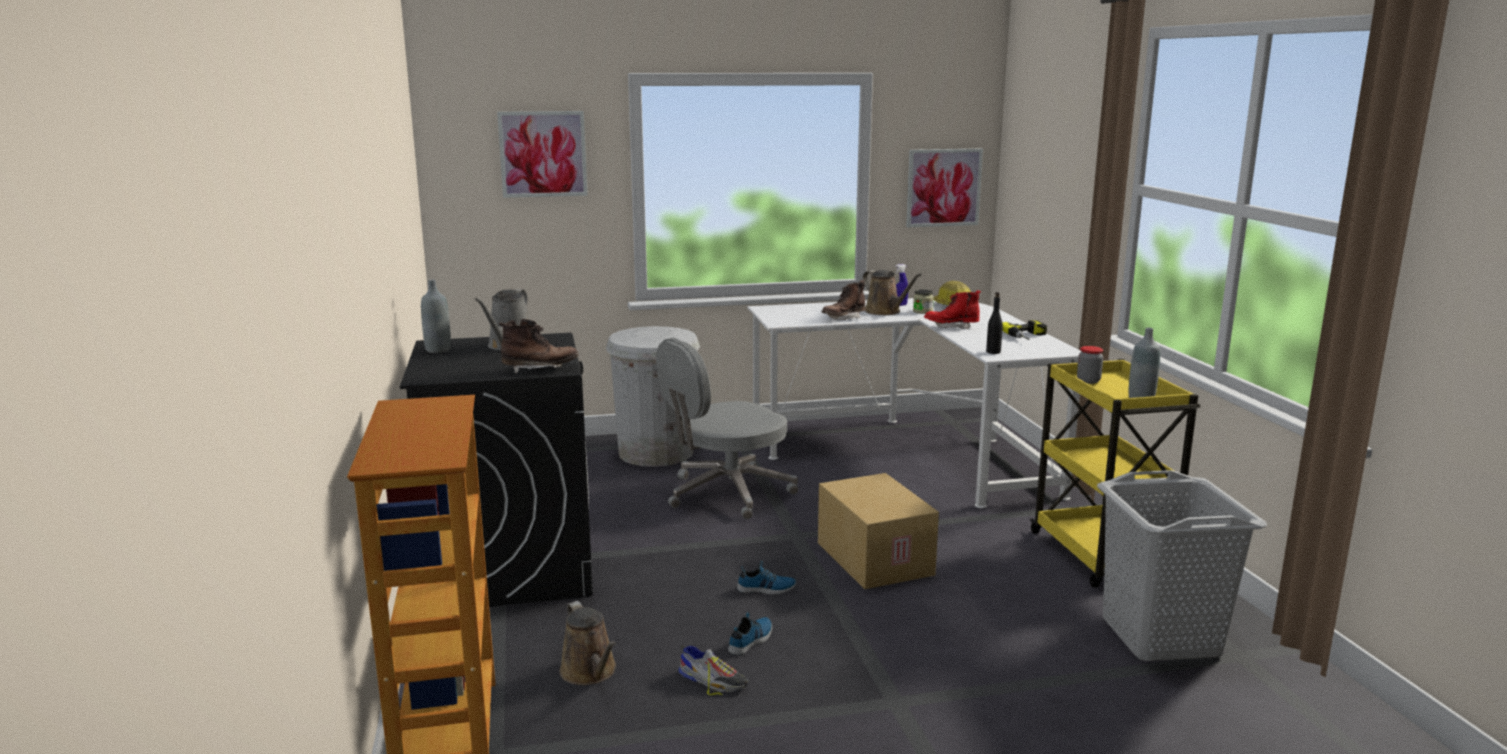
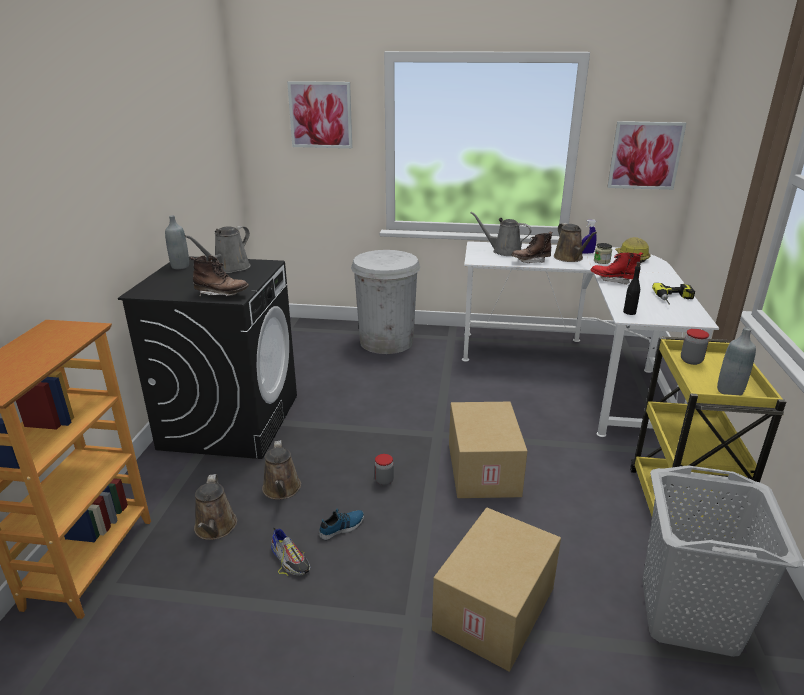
camera: 20 degrees right, 10 degrees up
grey office chair [656,338,798,519] -> none
shoe [737,561,796,594] -> jar [374,454,394,485]
none -> brown watering can [262,440,301,500]
none -> cardboard box [432,508,561,672]
none -> grey watering can [471,212,531,256]

